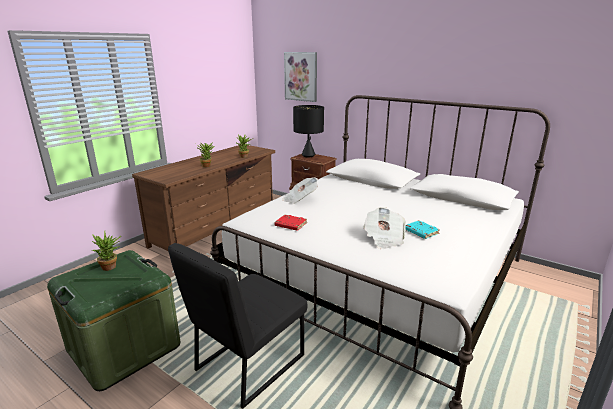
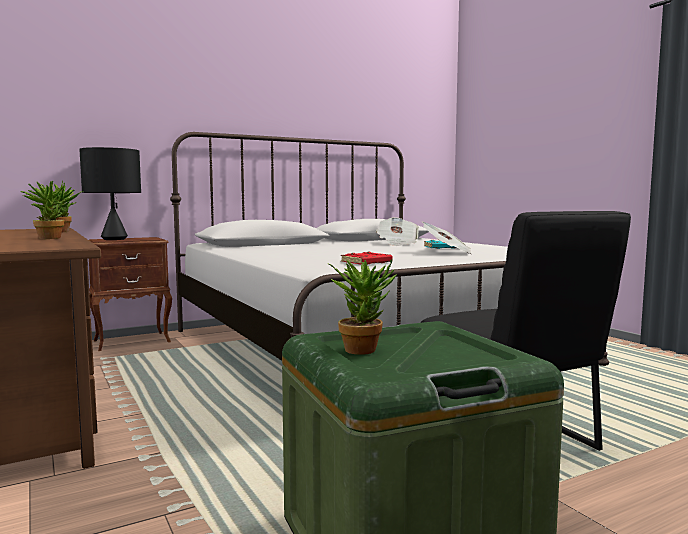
camera: 65 degrees left, 15 degrees down
newspaper [282,177,318,204] -> newspaper moved to [376,217,419,246]
picture [284,52,317,102] -> none

